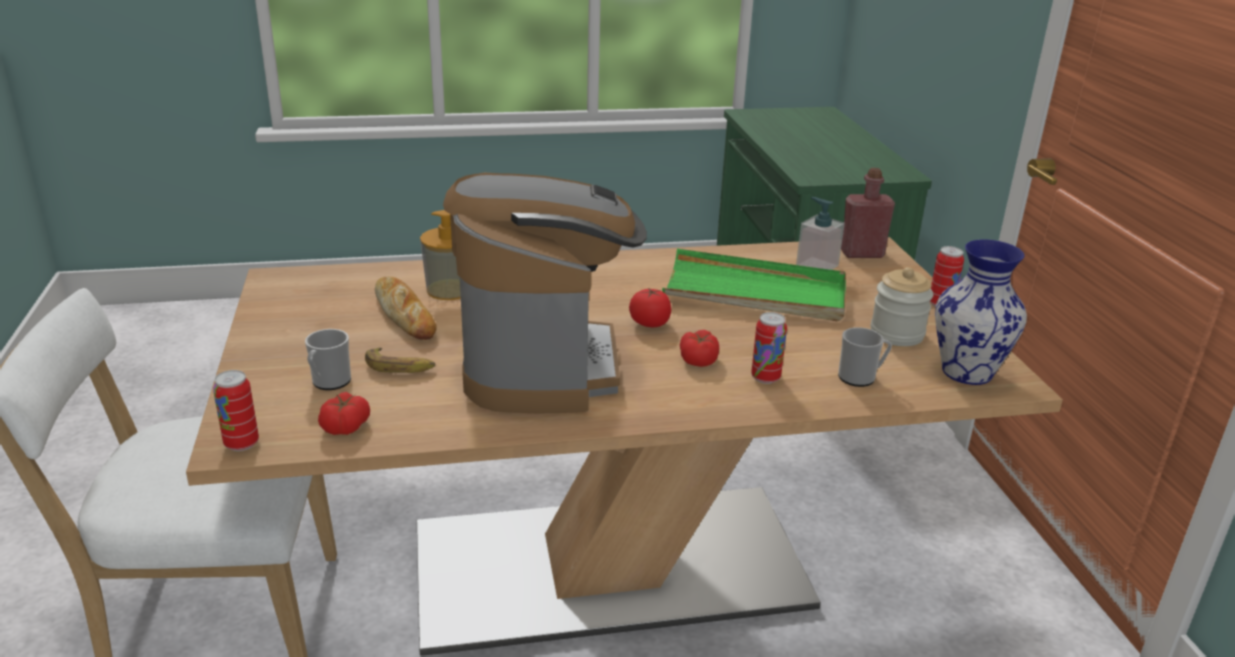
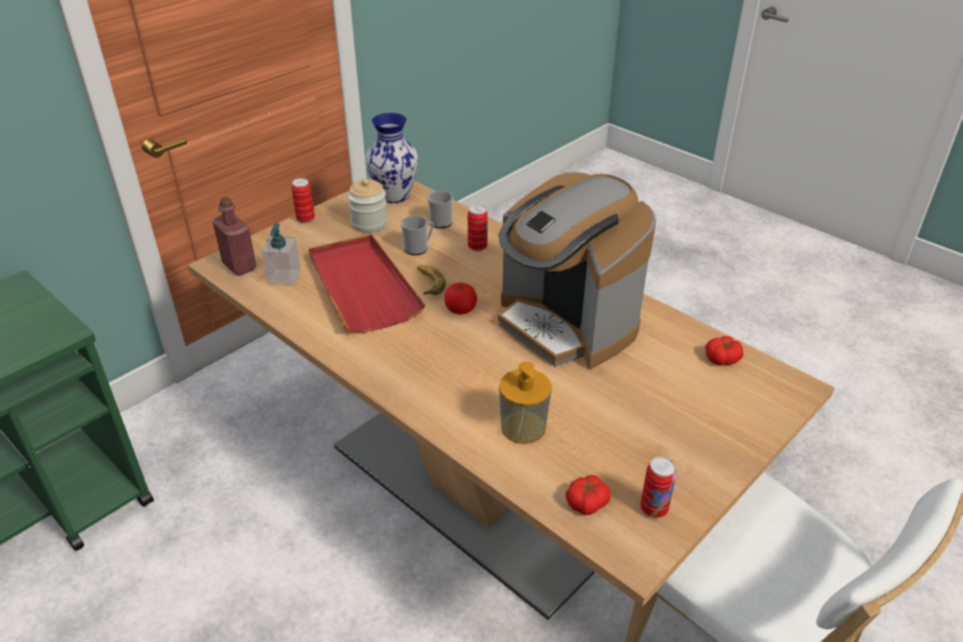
camera: 125 degrees left, 10 degrees up
can [213,370,259,451] -> can moved to [640,457,676,518]
mug [305,329,351,390] -> mug moved to [401,216,434,255]
banana [365,348,435,373] -> banana moved to [417,265,446,295]
bread [375,277,437,340] -> none
coffee machine [443,173,647,414] -> coffee machine turned 90 degrees counterclockwise [498,172,656,369]
green tray [662,248,846,321] -> red tray [308,234,425,333]
tomato [680,330,719,367] -> tomato moved to [566,475,611,515]

